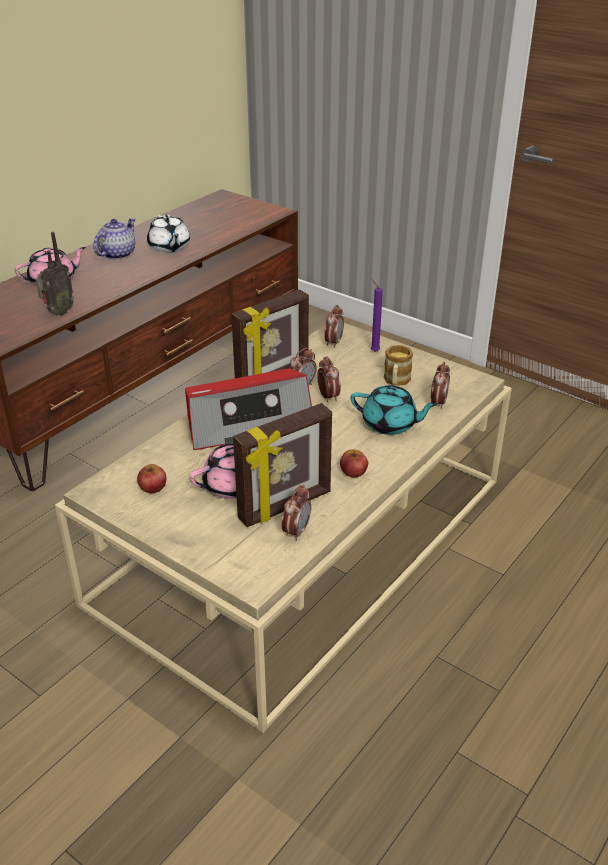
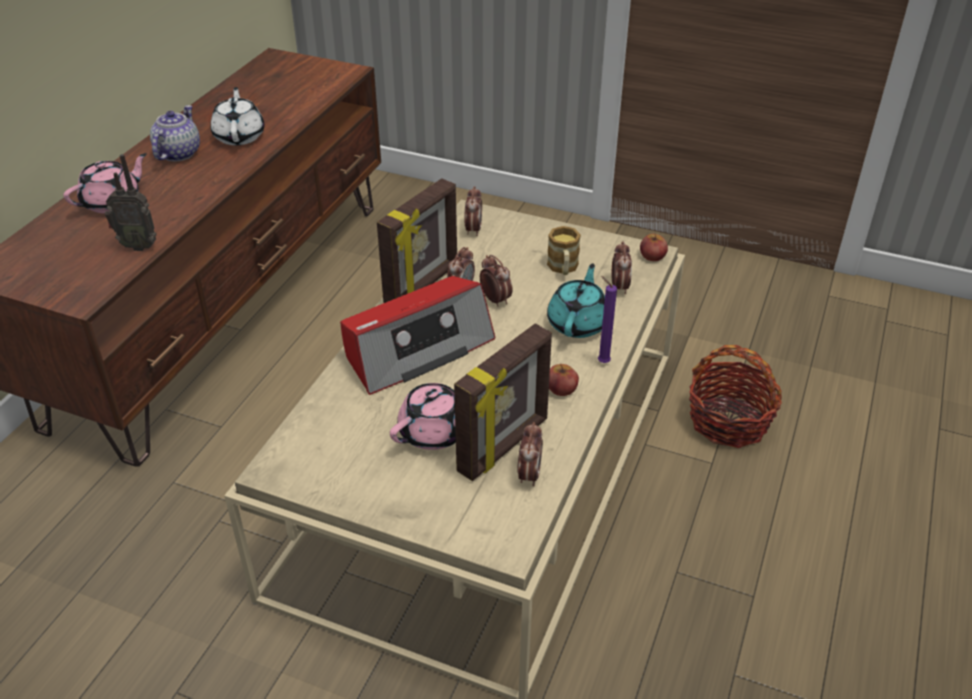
camera: 15 degrees left, 5 degrees up
radio [36,232,74,315] -> radio turned 75 degrees clockwise [105,154,157,251]
apple [137,464,167,493] -> apple moved to [640,234,668,261]
white teapot [147,214,190,253] -> white teapot turned 150 degrees counterclockwise [210,87,264,145]
turquoise teapot [351,385,438,435] -> turquoise teapot turned 75 degrees counterclockwise [547,263,605,338]
purple candle [371,280,383,352] -> purple candle moved to [598,276,617,363]
none -> basket [689,345,782,448]

